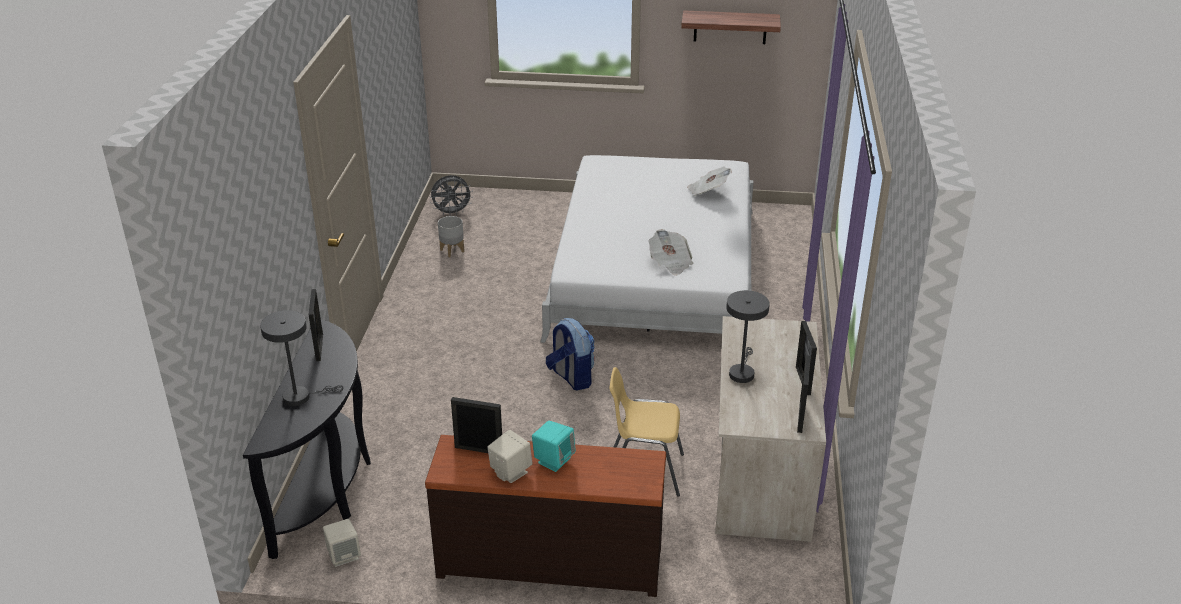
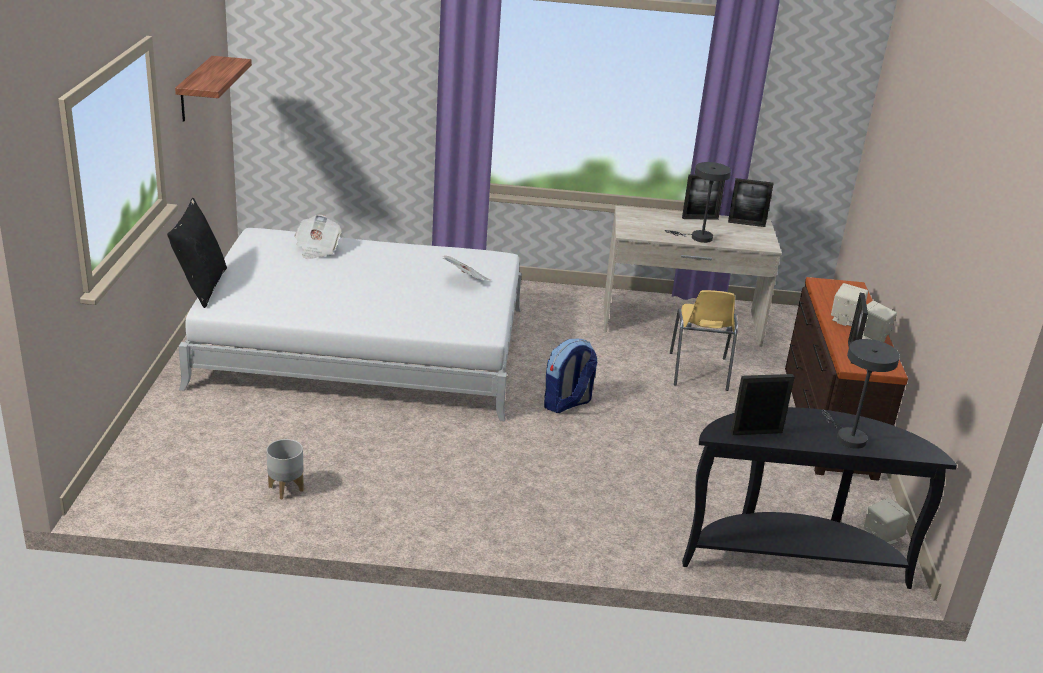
camera: 95 degrees left, 5 degrees down
grey fan [430,175,473,216] -> none
turquoise speaker [532,421,576,472] -> beige speaker [831,283,868,327]
none -> black pillow [167,198,227,308]

